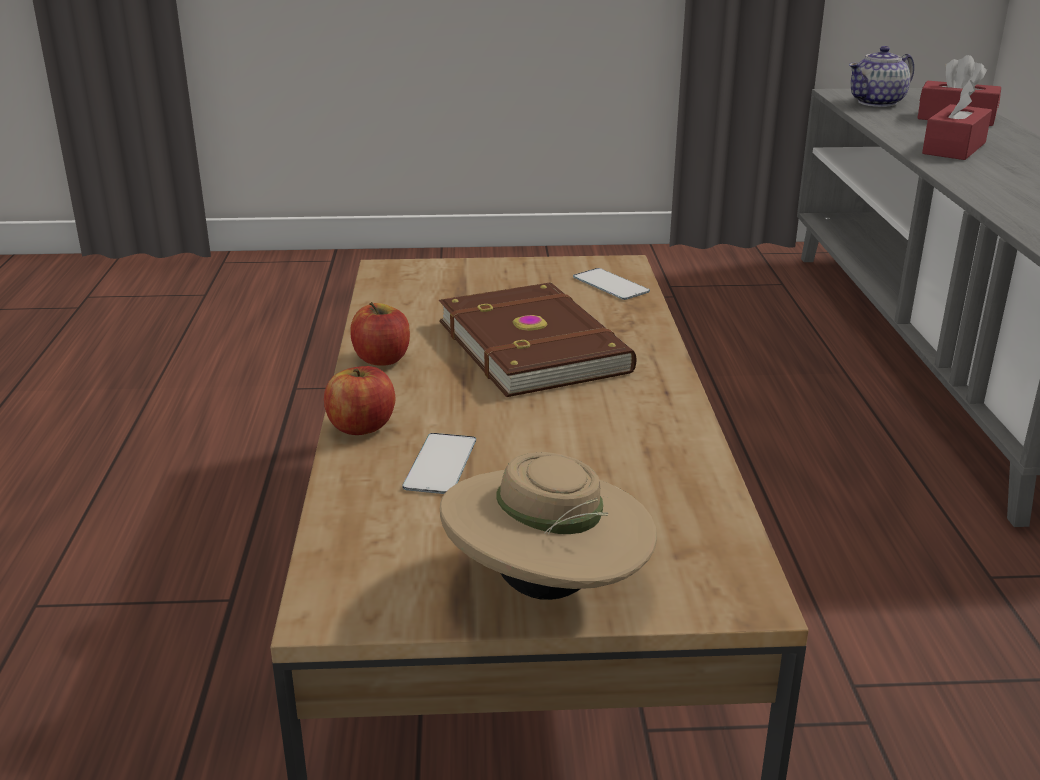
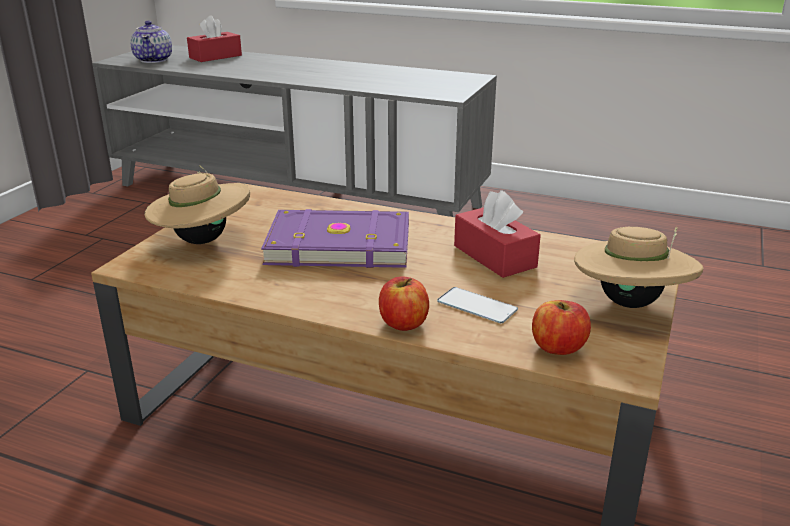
camera: 65 degrees left, 0 degrees up
apple [350,302,410,366] -> apple moved to [532,300,591,355]
brown book [439,283,636,397] -> purple book [261,209,409,268]
phone [573,268,650,300] -> none
red tissue box [922,80,992,160] -> red tissue box moved to [454,190,541,278]
none -> beige hat [144,165,250,244]

